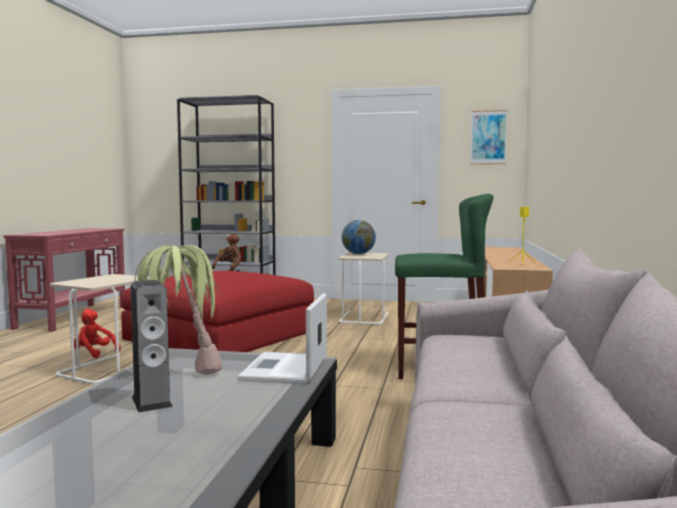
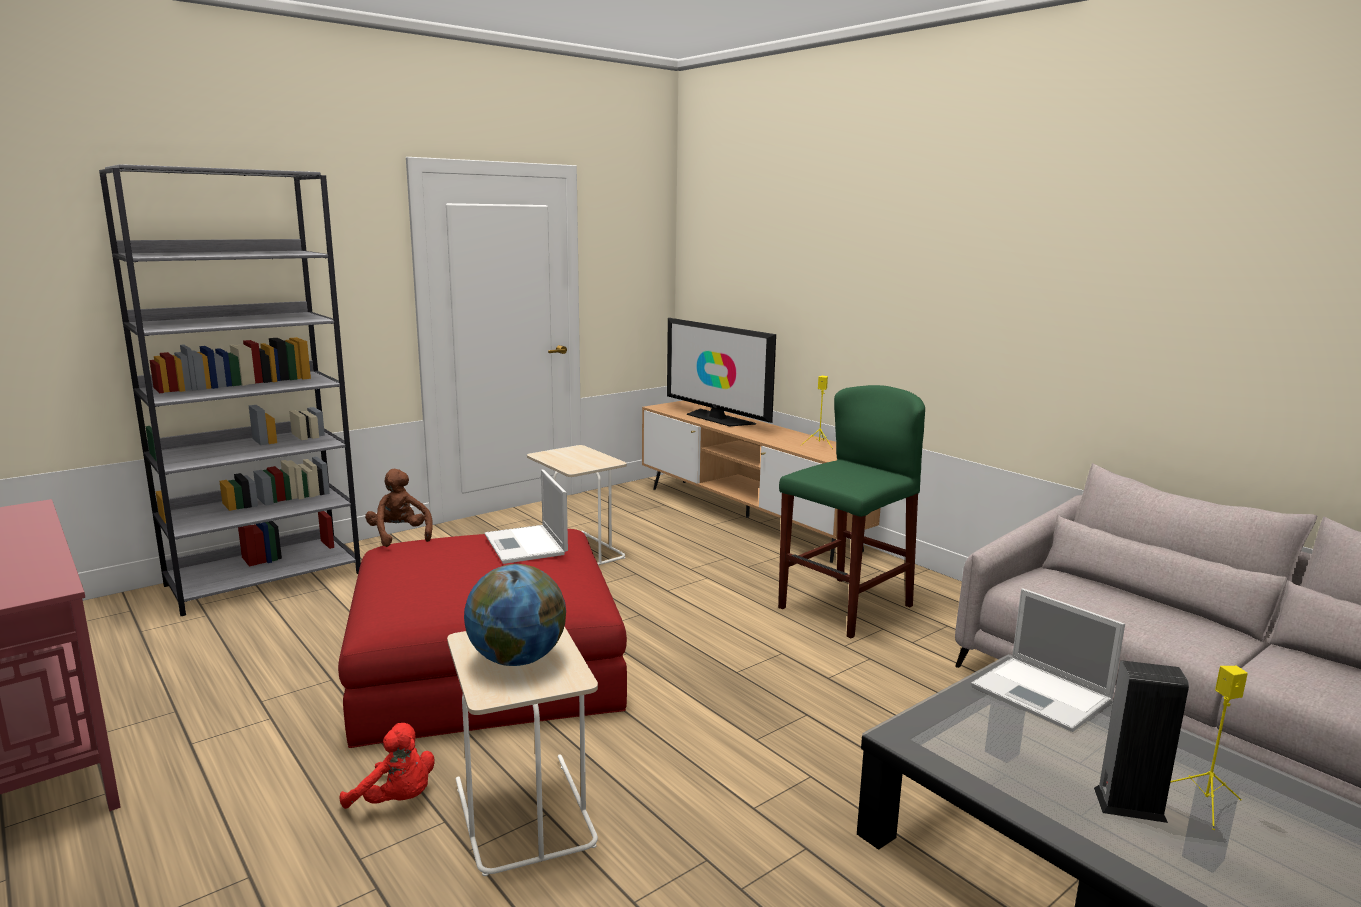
camera: 50 degrees left, 10 degrees up
red plush toy [74,309,121,358] -> red plush toy turned 135 degrees counterclockwise [340,723,434,809]
potted plant [134,245,222,375] -> none
globe [342,220,376,254] -> globe moved to [464,564,566,666]
picture [470,110,508,165] -> none
none -> laptop [485,469,568,564]
none -> television [667,318,776,426]
none -> yellow speaker [1170,666,1248,830]

